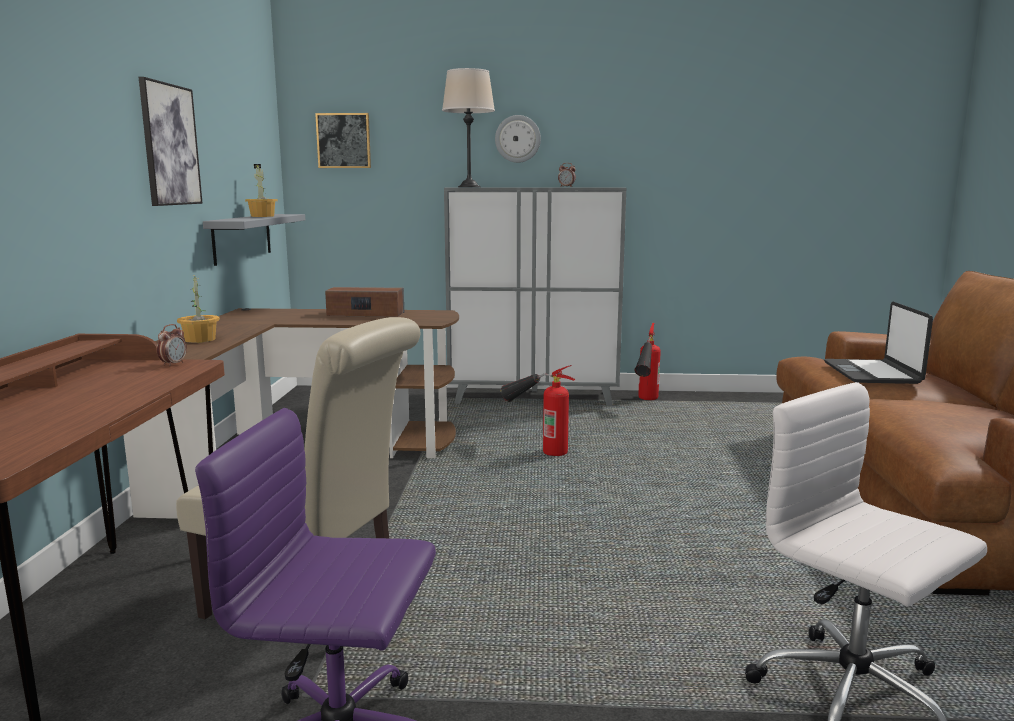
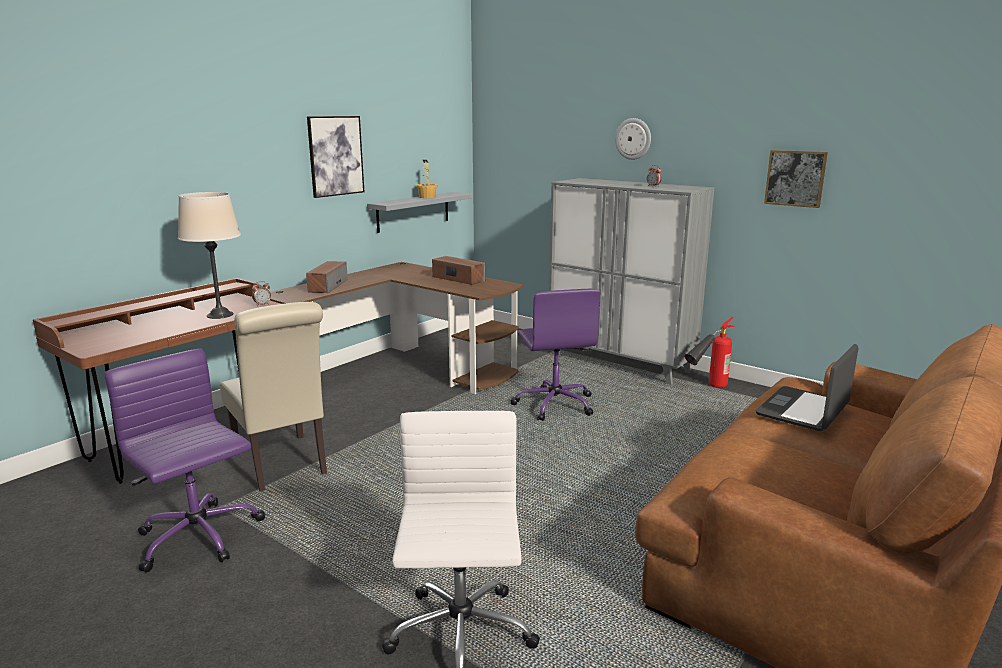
camera: 35 degrees right, 5 degrees up
potted plant [177,277,220,343] -> speaker [306,261,348,294]
picture [315,113,371,168] -> picture moved to [764,150,828,208]
beige table lamp [442,68,495,187] -> beige table lamp moved to [178,192,241,319]
fire extinguisher [501,365,575,456] -> purple office chair [510,289,600,421]

